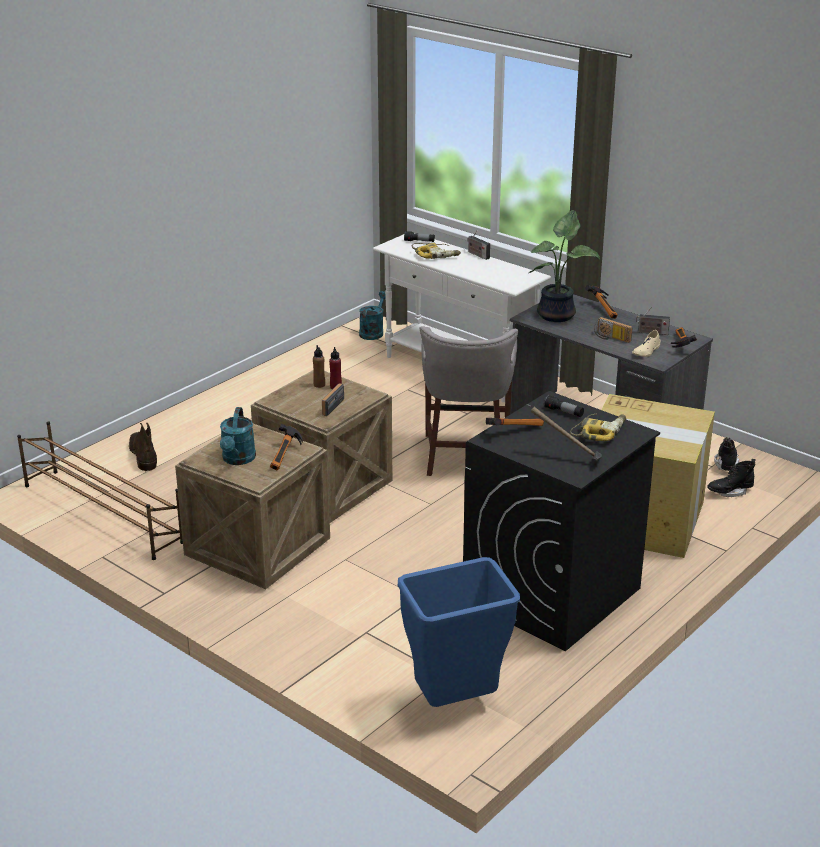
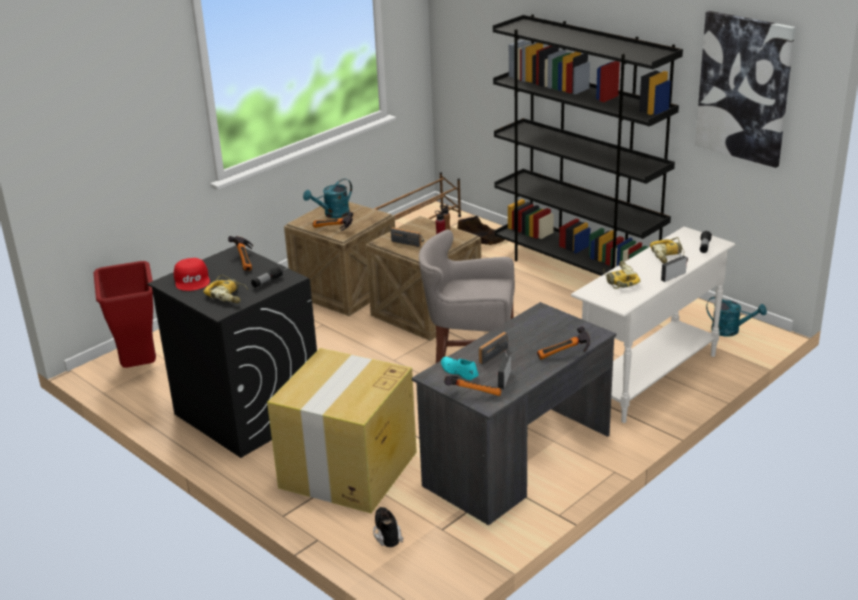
camera: 95 degrees right, 0 degrees up
turquoise watering can [220,407,256,465] -> turquoise watering can turned 45 degrees counterclockwise [303,179,352,218]
blue trash can [398,557,520,707] -> red trash can [93,261,156,368]
potted plant [528,210,600,322] -> none
hammer [531,407,602,462] -> red cap [174,258,210,291]
beige shoe [632,330,660,357] -> turquoise shoe [441,357,478,380]
black boot [714,437,739,471] -> none
none -> black bookcase [493,14,683,276]
none -> power drill [603,261,640,289]
none -> picture [695,11,795,168]

